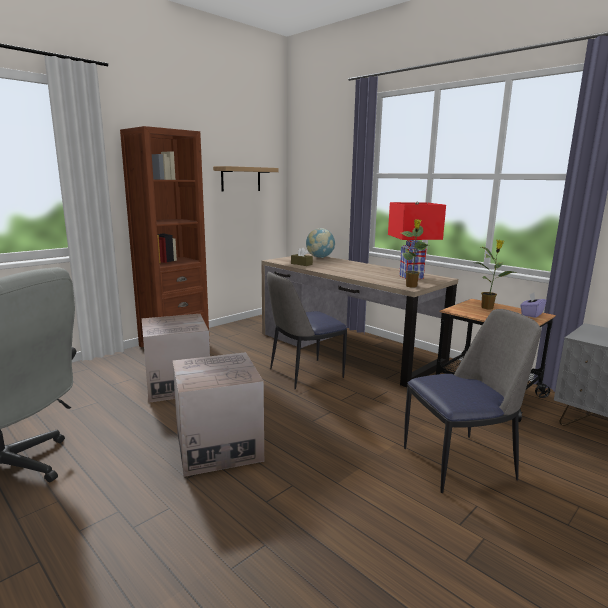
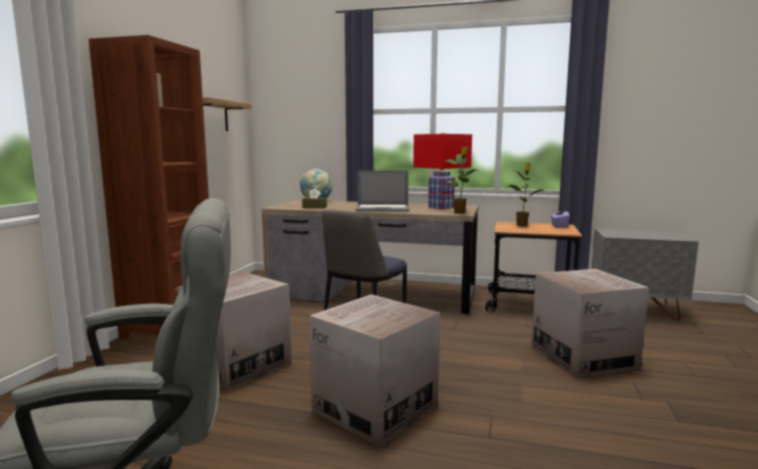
camera: 30 degrees left, 5 degrees down
chair [404,309,541,493] -> cardboard box [531,269,649,378]
none -> laptop [355,170,409,211]

